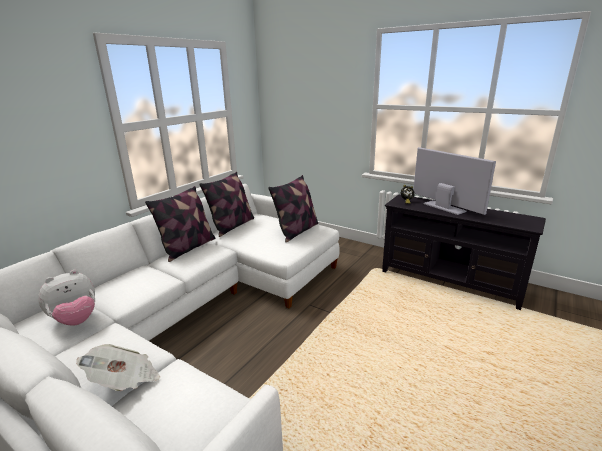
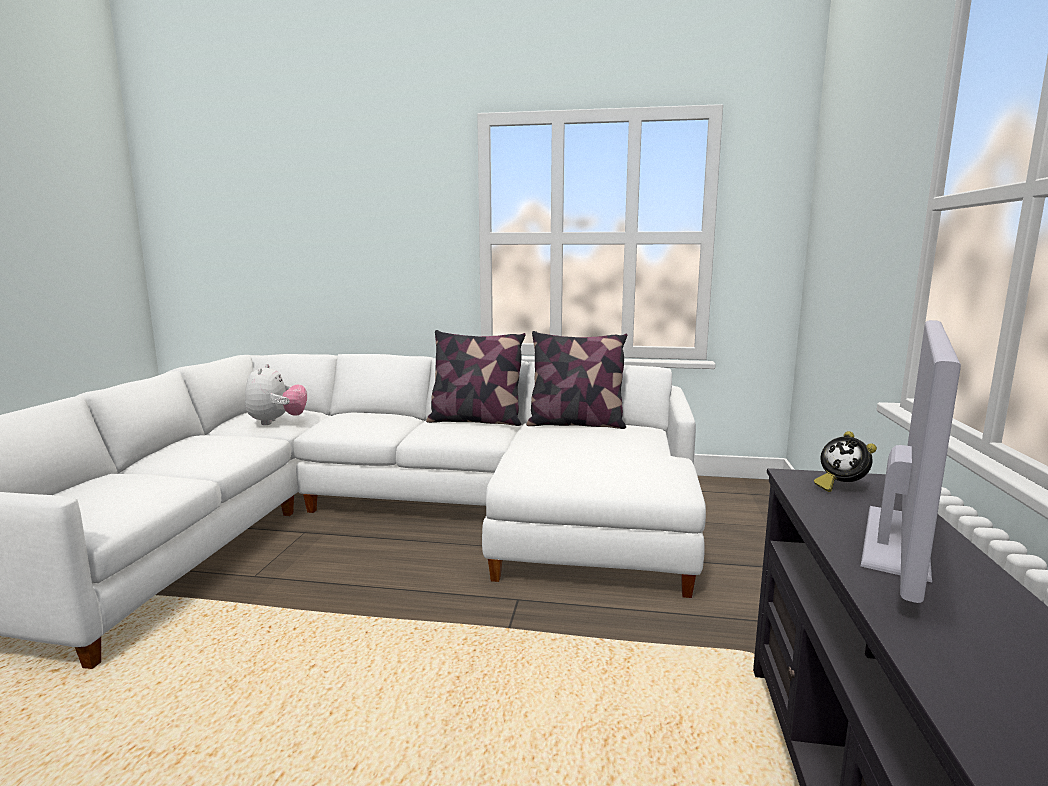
camera: 65 degrees right, 10 degrees down
plush toy [38,270,95,326] -> plush toy turned 120 degrees counterclockwise [245,364,307,425]
newspaper [76,344,161,391] -> none
pillow [269,175,318,242] -> none

